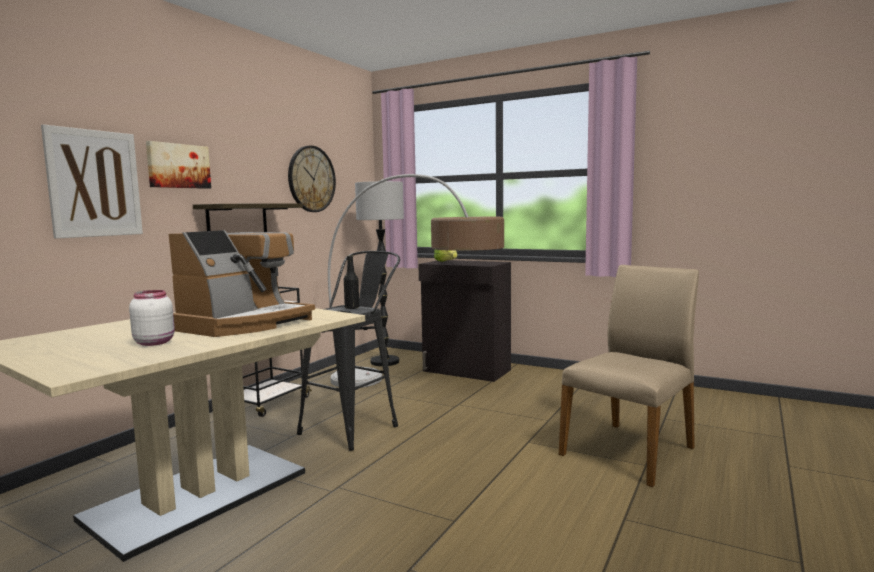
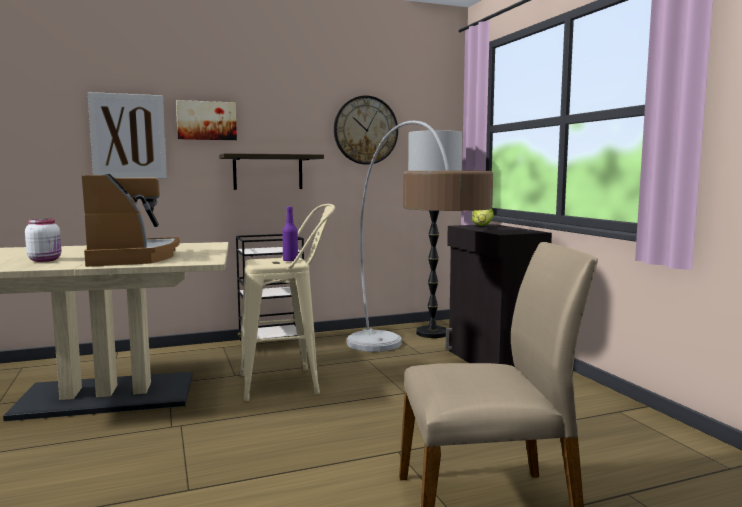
camera: 40 degrees right, 0 degrees up
coffee machine [169,230,315,337] -> coffee machine turned 90 degrees counterclockwise [82,174,180,267]
black stool [297,251,400,451] -> beige stool [240,204,335,401]
black bottle [344,255,359,309] -> purple bottle [282,206,298,262]

